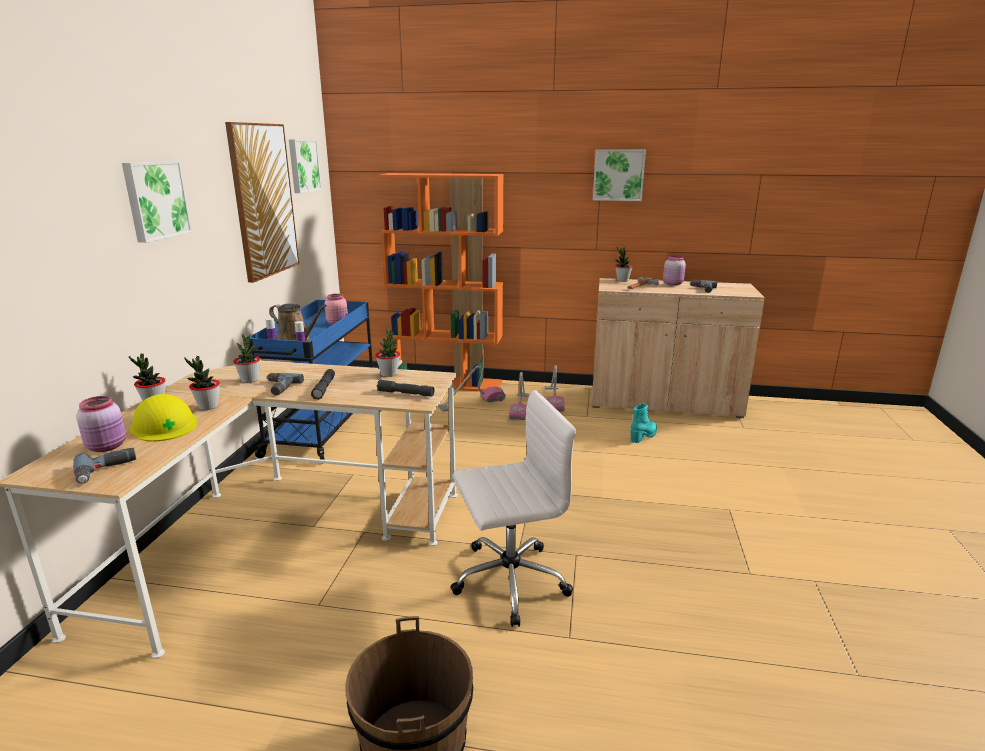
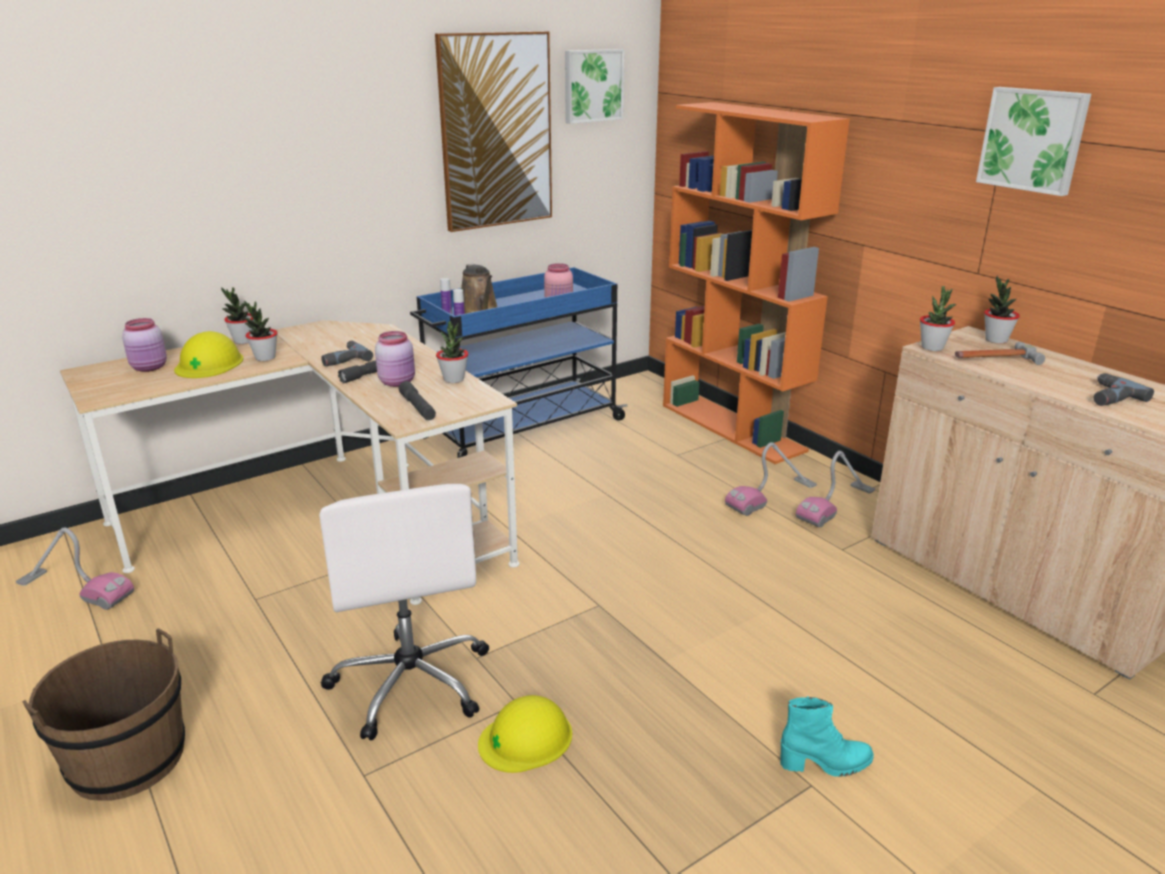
camera: 45 degrees right, 5 degrees up
power drill [73,448,136,484] -> none
picture [122,161,193,243] -> none
potted plant [233,334,260,383] -> potted plant moved to [920,286,956,351]
vacuum cleaner [438,366,506,412] -> vacuum cleaner moved to [16,527,134,610]
white office chair [451,390,576,627] -> white office chair turned 45 degrees clockwise [319,484,489,740]
turquoise boot [631,404,657,443] -> turquoise boot moved to [780,696,874,777]
pink jar [663,256,686,286] -> pink jar moved to [375,331,415,387]
none -> yellow hard hat [478,695,572,773]

